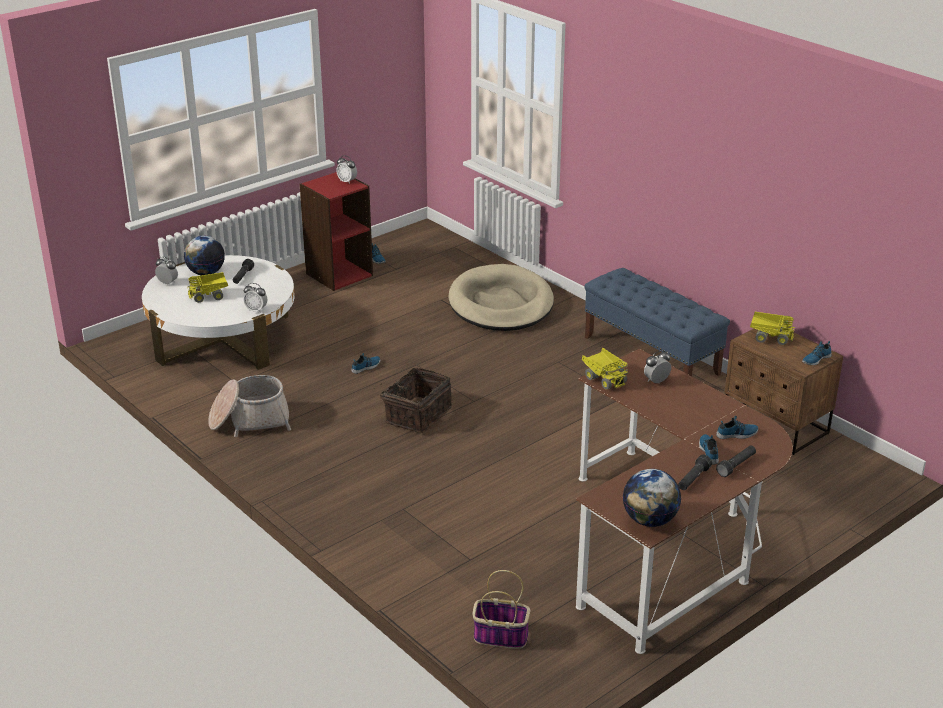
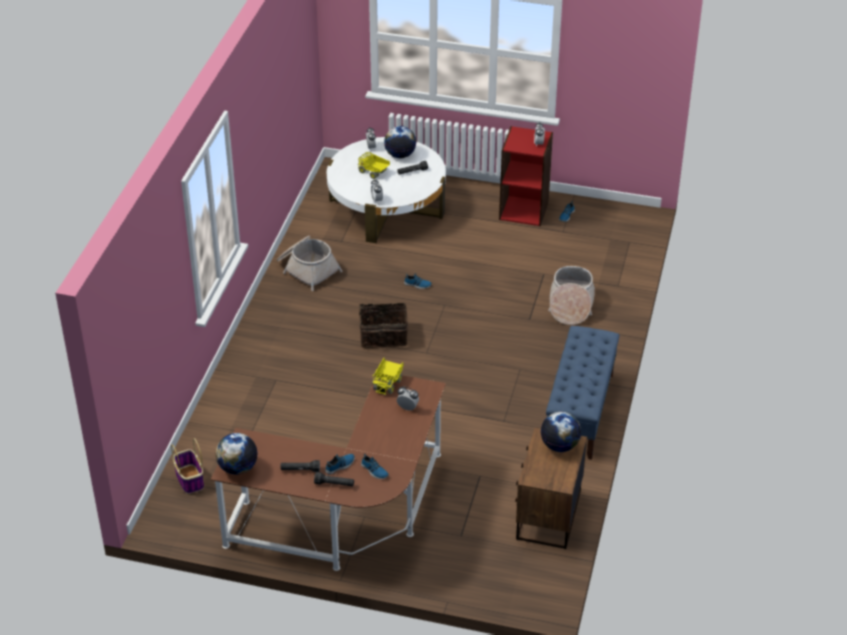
camera: 55 degrees right, 10 degrees up
beige dog bed [448,264,554,331] -> basket [548,266,595,325]
toy truck [750,312,795,345] -> globe [541,412,581,452]
shoe [802,341,832,365] -> none

